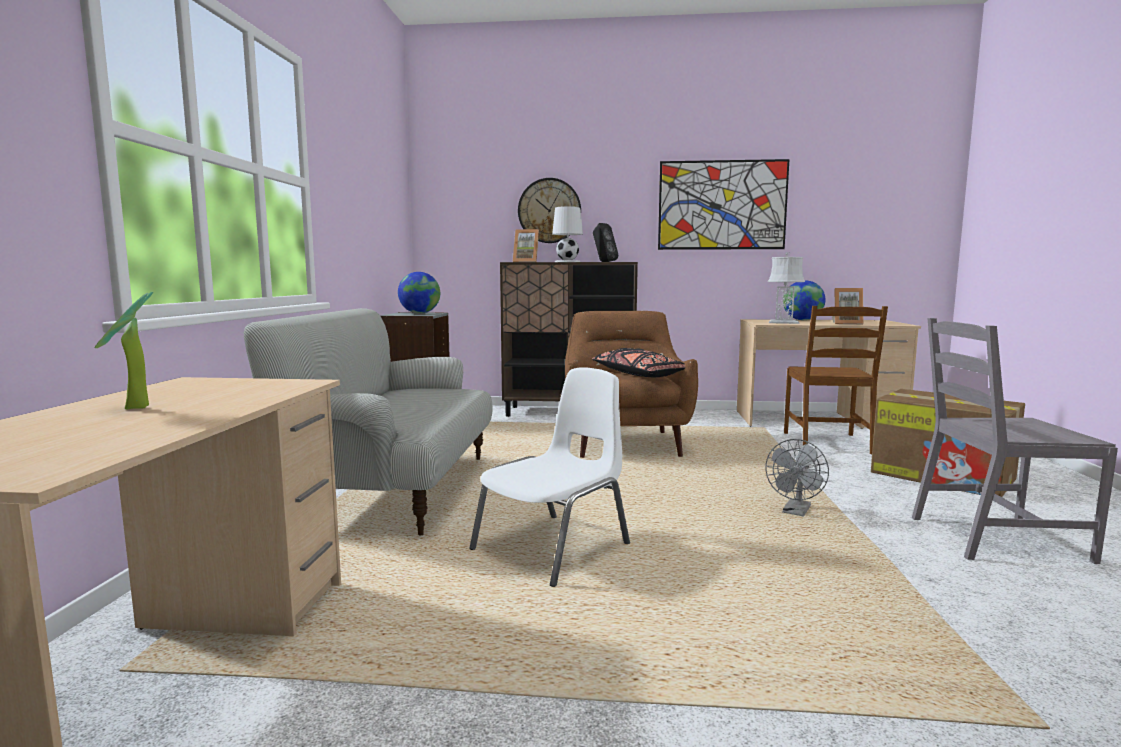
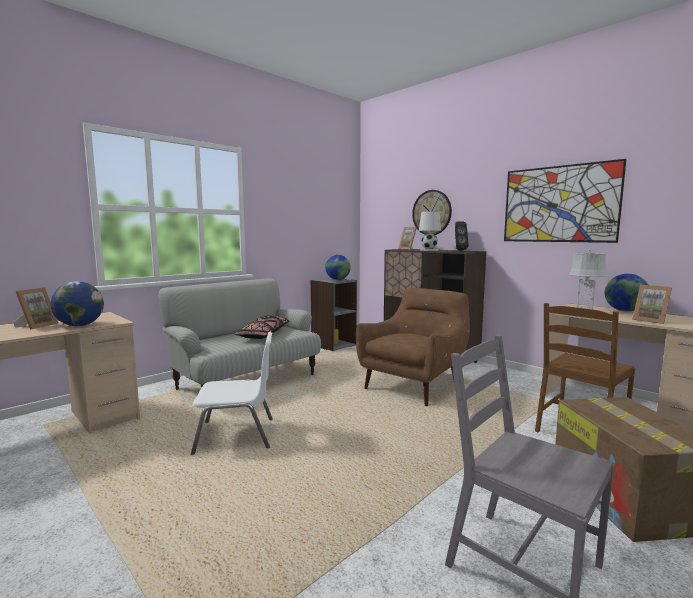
camera: 40 degrees right, 0 degrees up
potted plant [94,292,154,409] -> picture frame [13,287,58,330]
black pillow [592,348,685,377] -> black pillow moved to [235,315,290,339]
grey fan [765,439,829,517] -> none
none -> globe [51,281,104,326]

